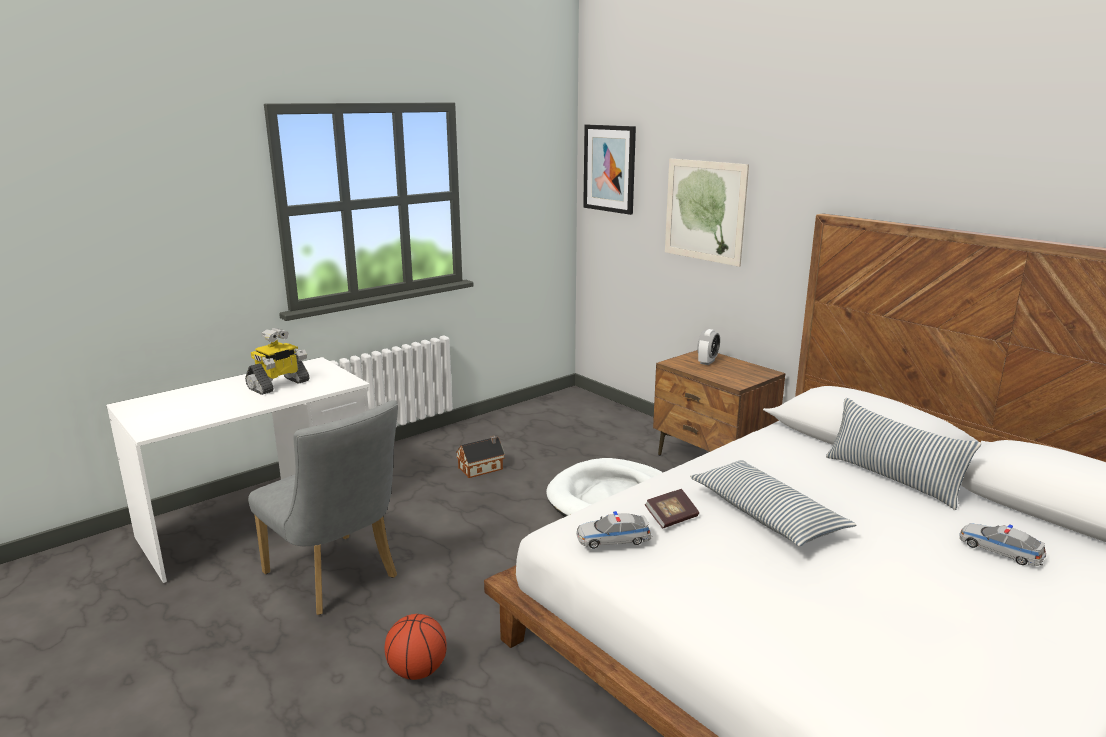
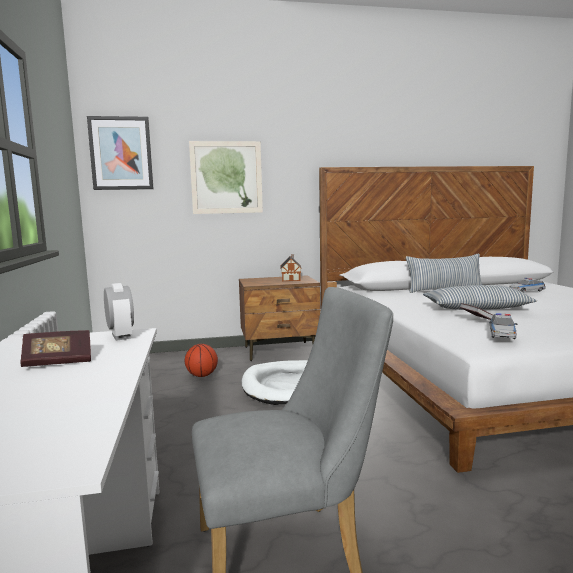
camera: 60 degrees left, 10 degrees down
toy robot [245,328,310,395] -> book [20,330,91,367]
basketball [385,614,447,680] -> basketball moved to [185,344,218,377]
toy house [456,436,505,478] -> toy house moved to [280,254,302,281]
alarm clock [697,329,720,365] -> alarm clock moved to [104,283,134,341]

